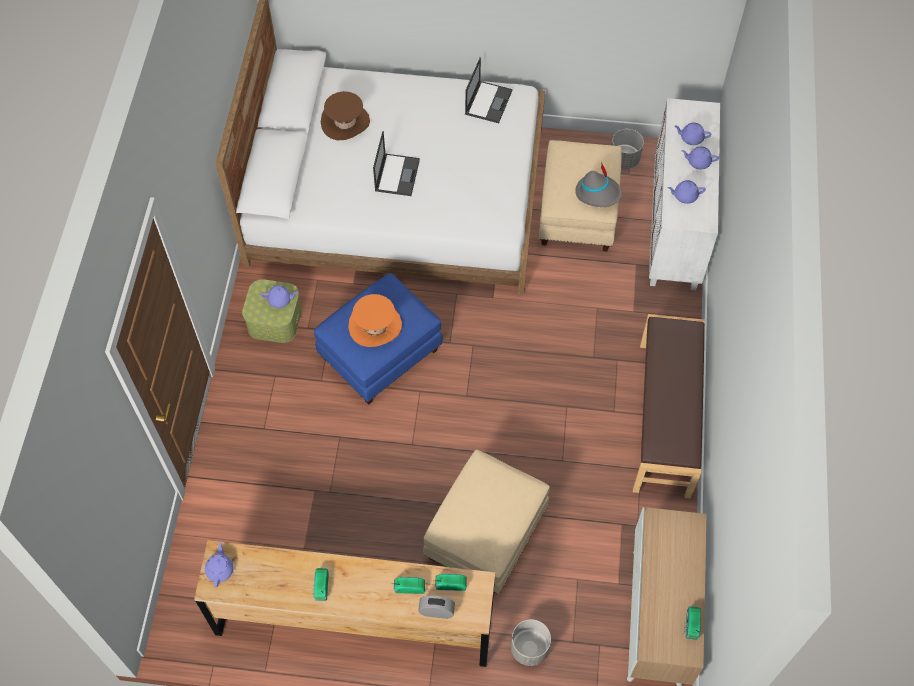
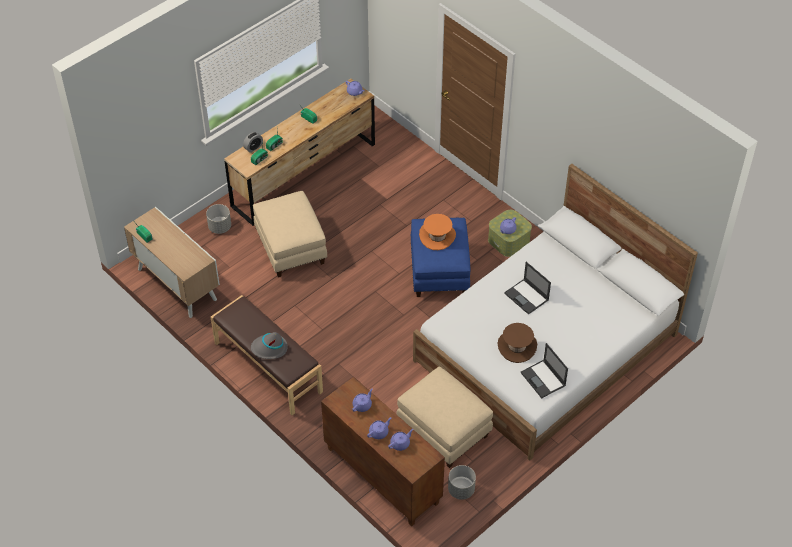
camera: 130 degrees right, 10 degrees down
brown hat [321,91,370,140] -> brown hat moved to [498,323,537,363]
grey hat [575,162,622,207] -> grey hat moved to [251,332,288,359]
white cabinet [649,98,720,290] -> brown cabinet [321,377,445,526]

